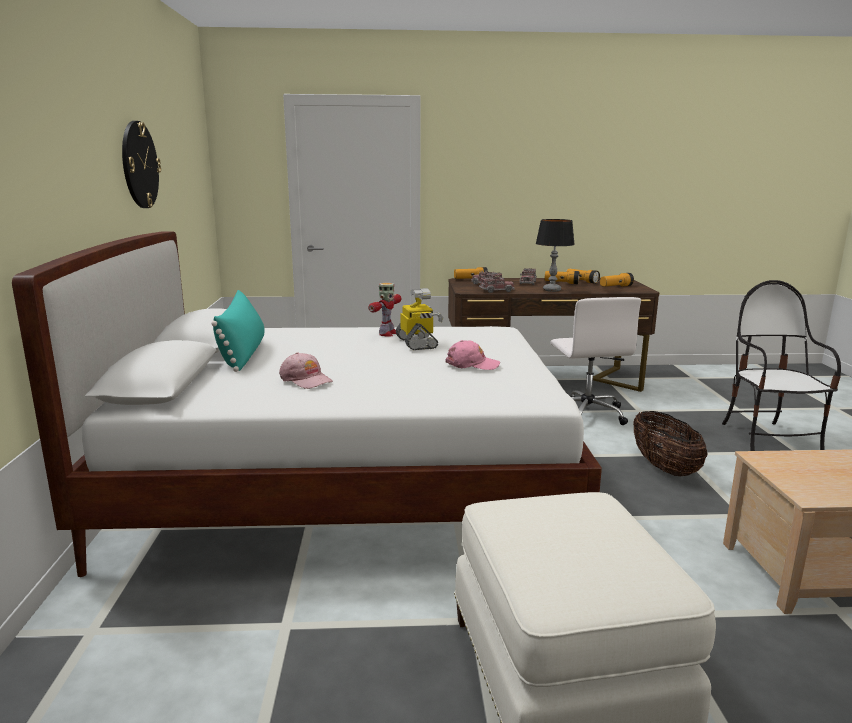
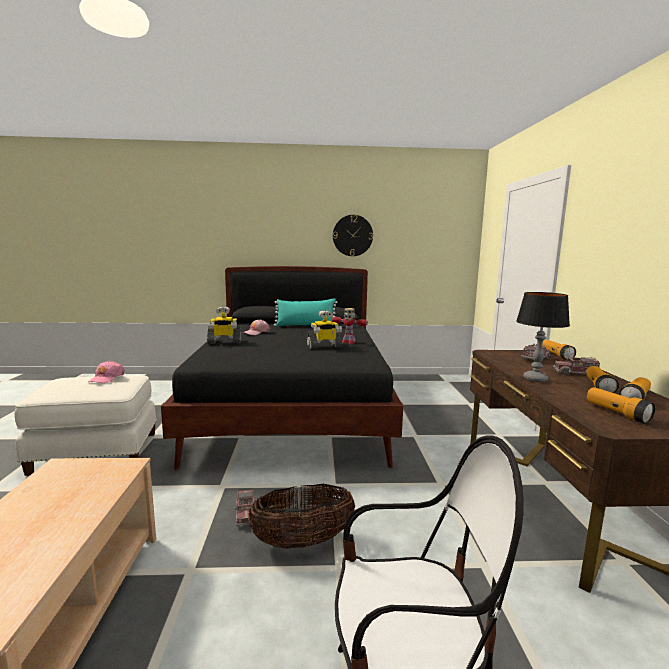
camera: 90 degrees right, 5 degrees down
white bed [12,232,602,577] -> black bed [161,266,403,470]
pink cap [446,340,500,370] -> pink cap moved to [88,361,125,383]
toy truck [479,276,515,293] -> toy truck moved to [235,489,256,527]
white office chair [550,297,641,425] -> none
none -> toy robot [207,307,241,344]

